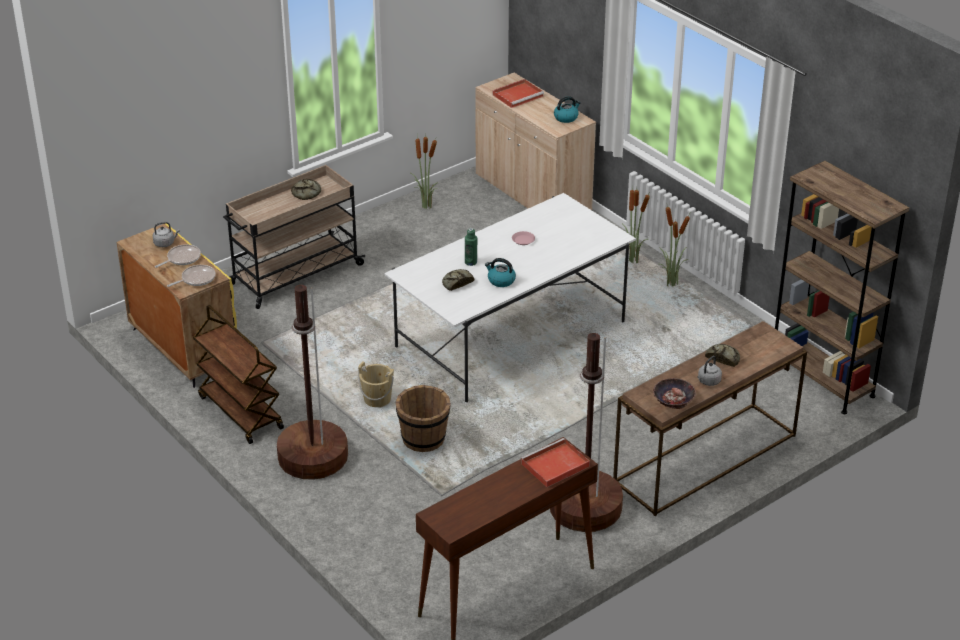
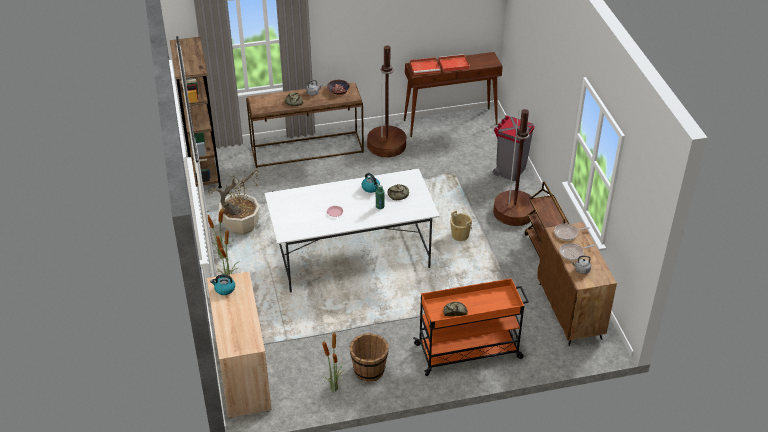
camera: 155 degrees left, 5 degrees up
yellow cabinet [117,224,237,388] -> brown cabinet [537,222,617,346]
beige cart [223,165,365,309] -> orange cart [413,278,529,376]
brown bucket [395,385,451,452] -> brown bucket moved to [349,333,389,382]
red tray [493,79,544,108] -> red tray moved to [438,54,470,72]
none -> potted plant [208,169,260,235]
none -> grey trash can [493,116,534,181]

